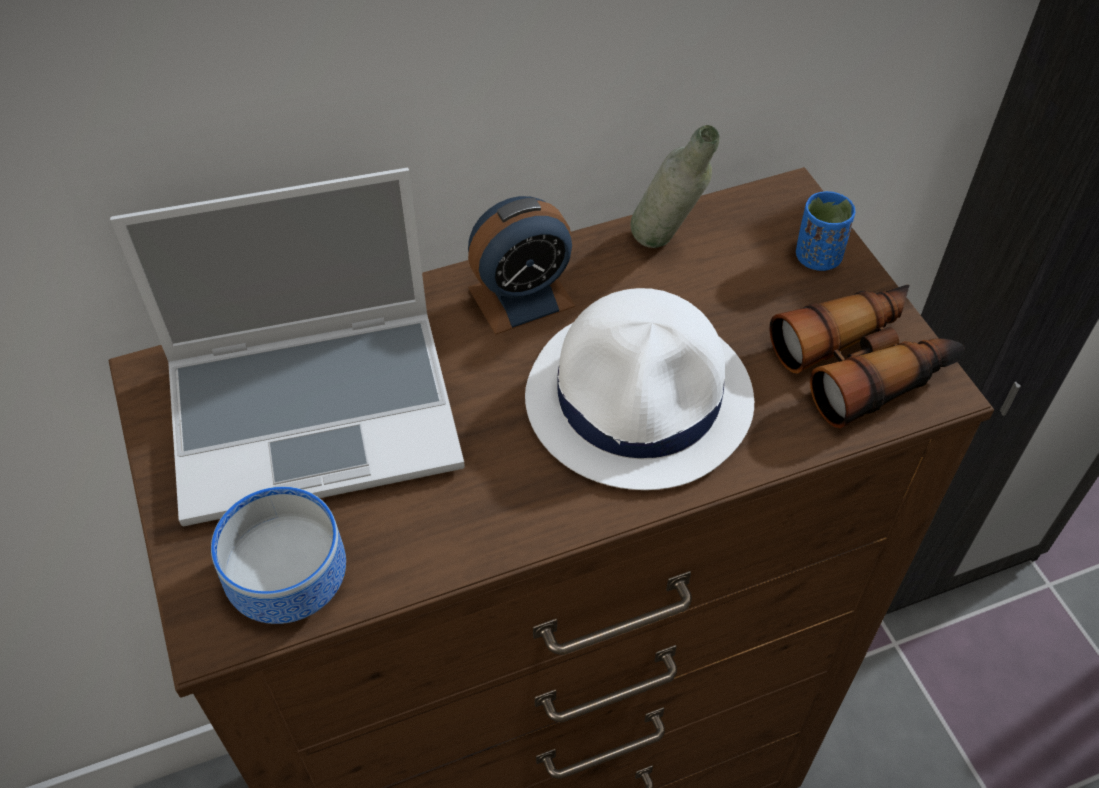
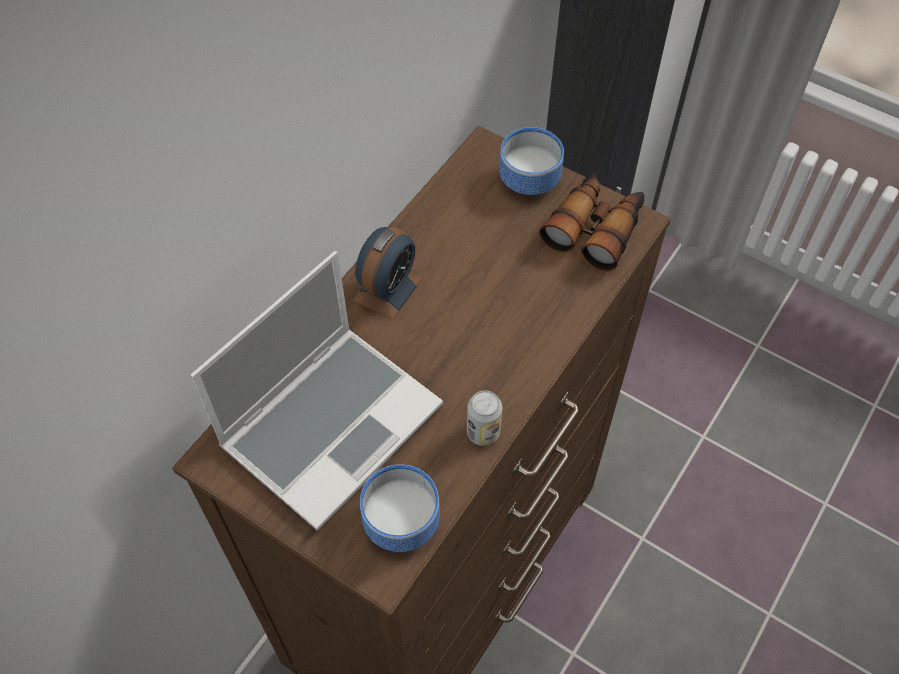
camera: 35 degrees left, 5 degrees up
white hat [525,288,754,490] -> none
grey bottle [631,125,720,248] -> none
blue cup [796,191,855,271] -> bowl [499,127,564,195]
none -> can [467,390,502,446]

